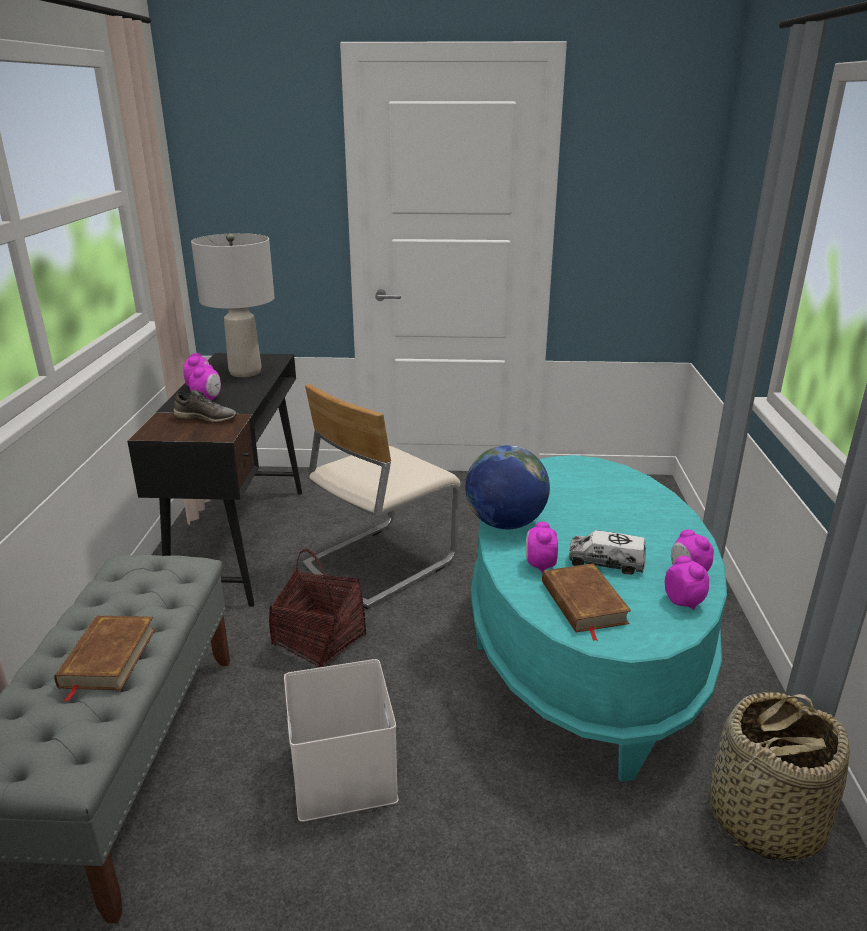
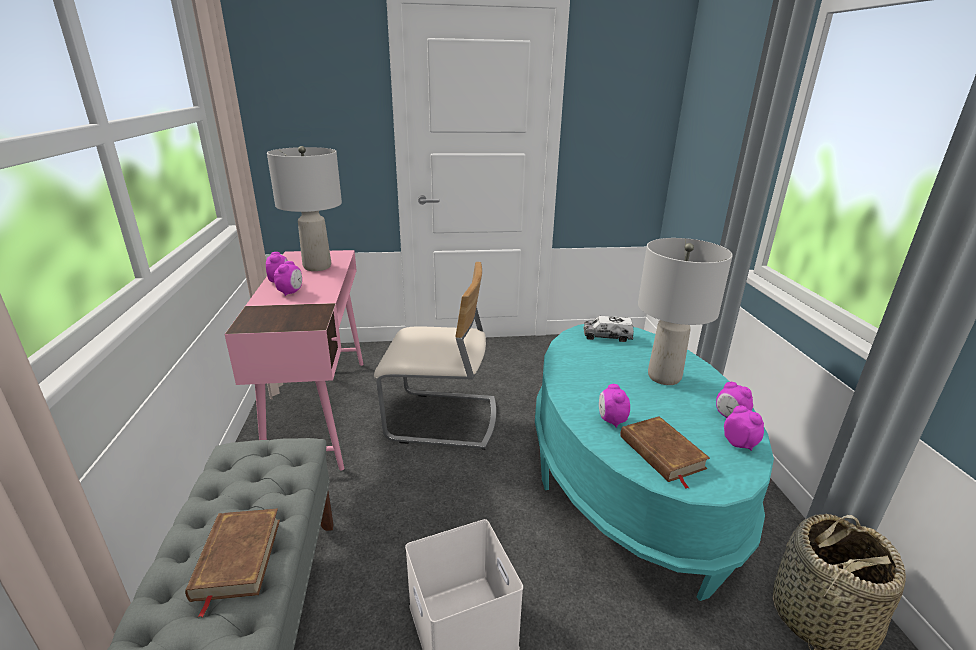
camera: 10 degrees left, 0 degrees up
black desk [127,353,302,607] -> pink desk [224,250,364,471]
grey shoe [173,389,237,423] -> none
basket [269,549,366,667] -> none
beige chair [302,384,461,609] -> beige chair turned 120 degrees counterclockwise [374,262,496,450]
globe [465,445,550,529] -> none
toy truck [569,530,646,575] -> toy truck moved to [583,316,634,342]
none -> grey table lamp [638,238,733,385]

